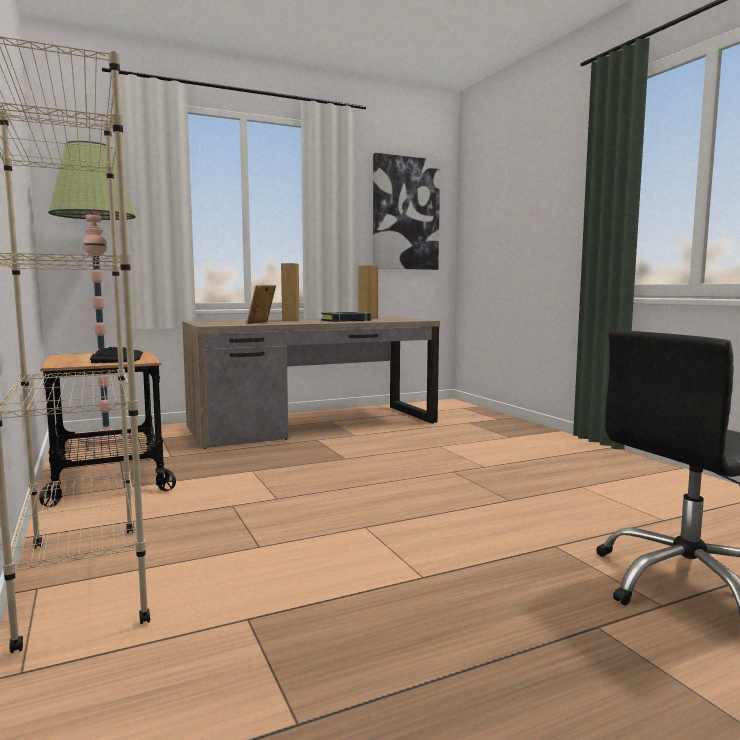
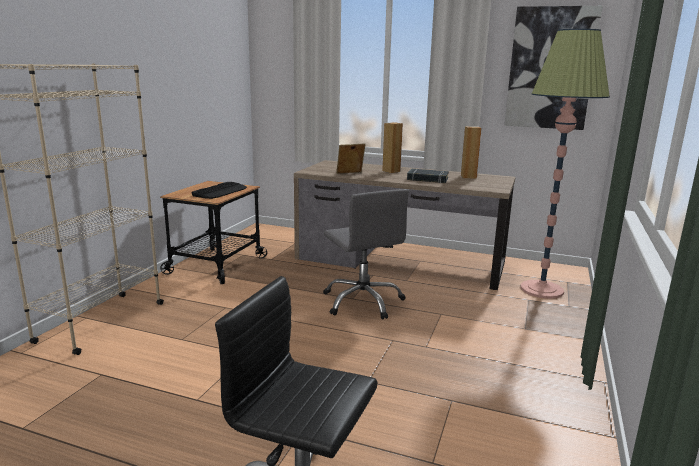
camera: 45 degrees right, 10 degrees up
floor lamp [48,141,136,445] -> floor lamp moved to [520,29,610,299]
none -> grey office chair [323,189,409,320]

